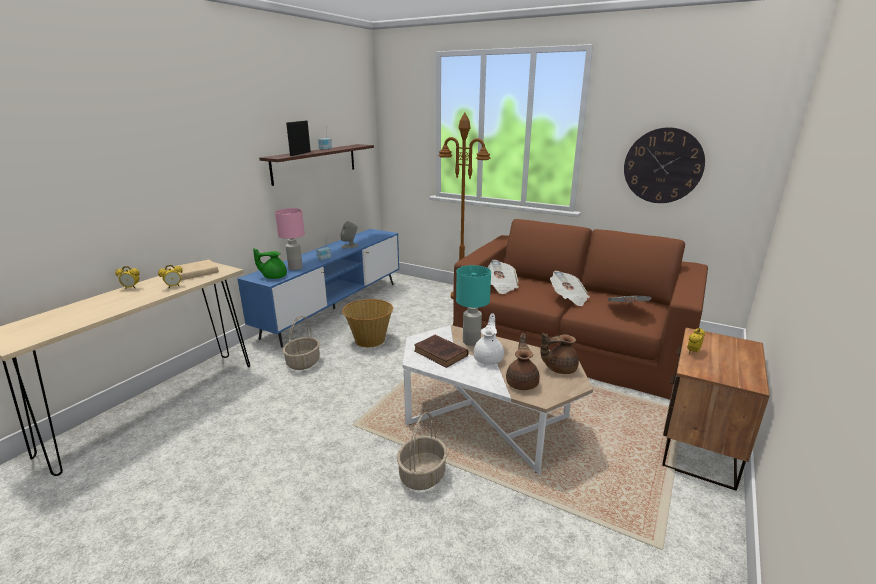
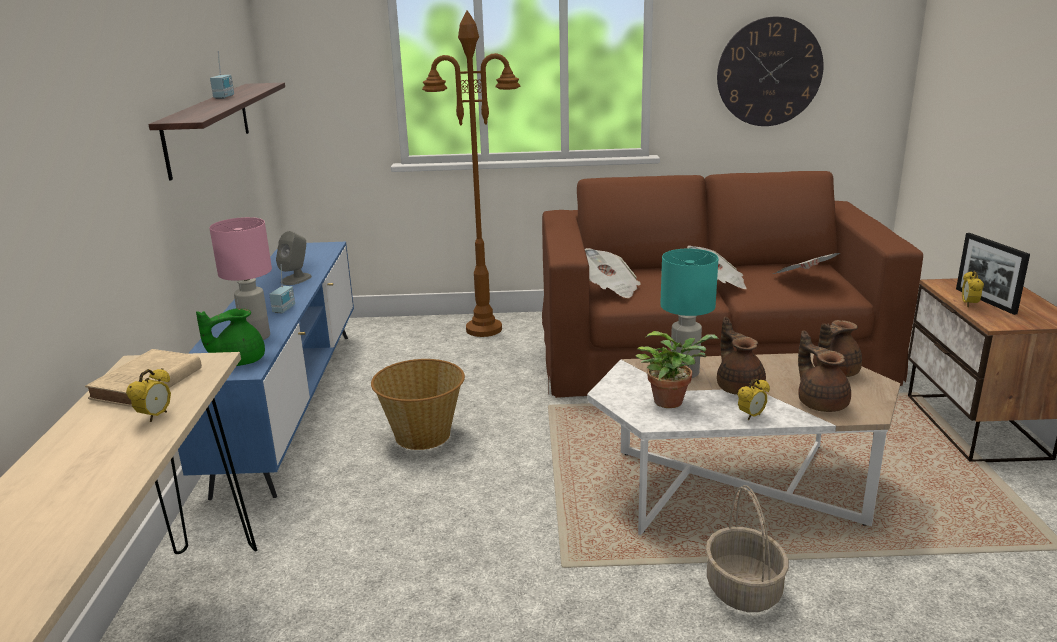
camera: 30 degrees left, 0 degrees up
alarm clock [115,266,140,289] -> alarm clock moved to [737,379,770,420]
basket [283,316,320,370] -> none
picture frame [286,121,311,156] -> picture frame moved to [956,233,1030,315]
brown book [414,335,468,368] -> potted plant [635,331,719,408]
white teapot [474,313,504,365] -> brown teapot [717,317,766,395]

